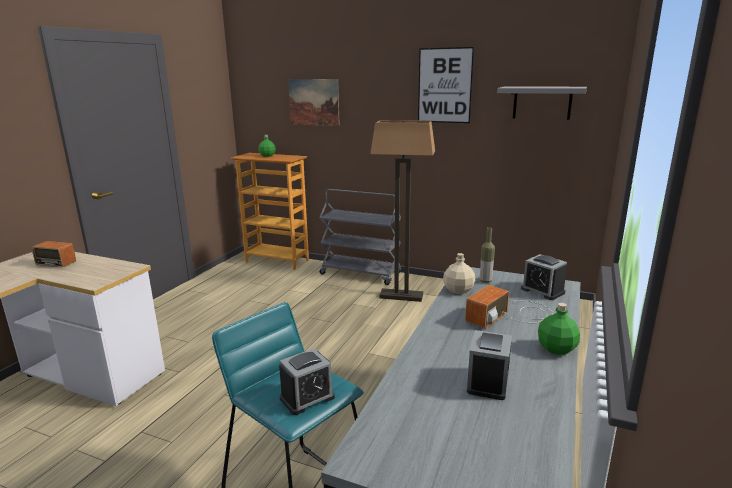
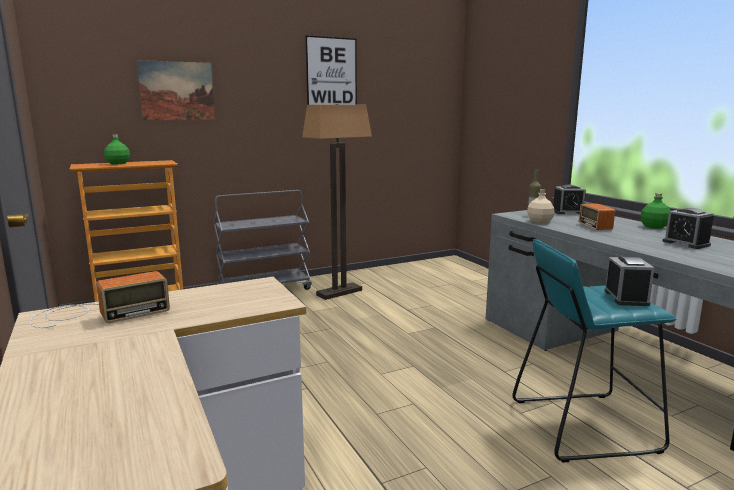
camera: 50 degrees left, 5 degrees down
grey shelf [497,87,587,120] -> none

